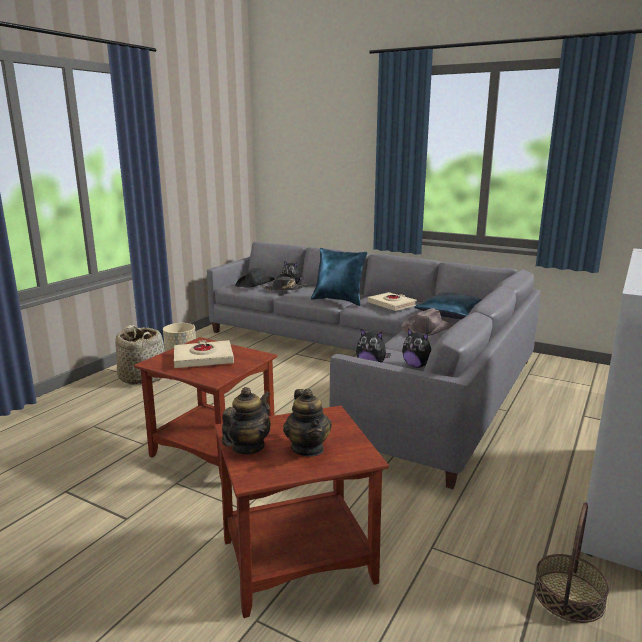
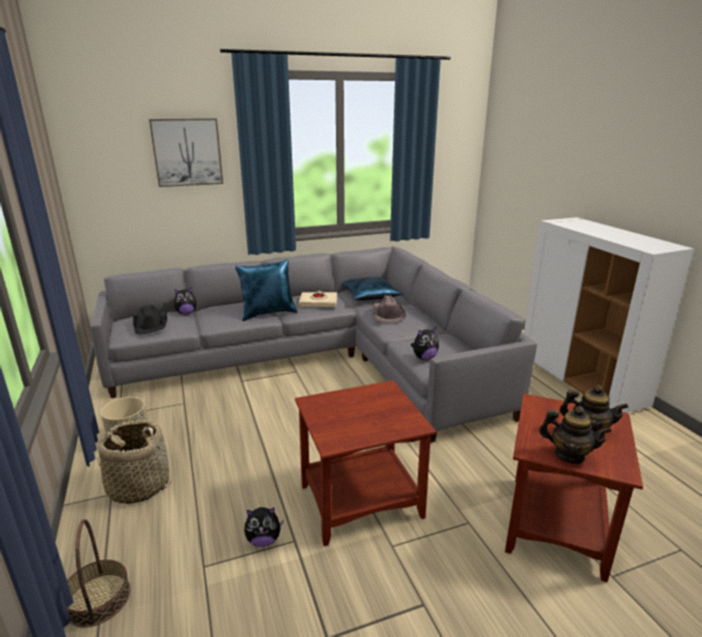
camera: 50 degrees left, 5 degrees up
beige book [174,340,234,368] -> none
teapot [222,387,271,454] -> teapot turned 135 degrees clockwise [539,406,612,464]
black hat [262,273,307,291] -> none
plush toy [402,328,431,368] -> plush toy moved to [244,507,284,547]
basket [534,503,609,623] -> basket moved to [66,519,130,627]
none -> picture [149,118,223,187]

